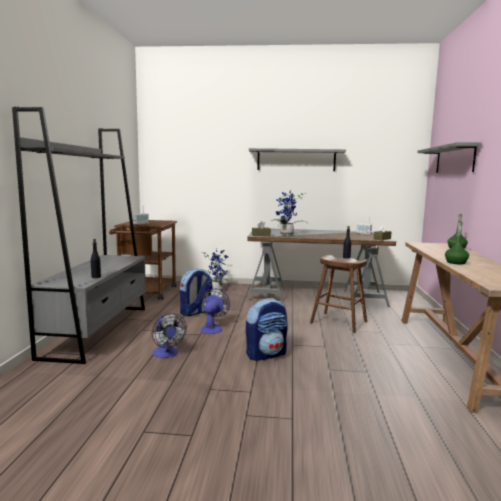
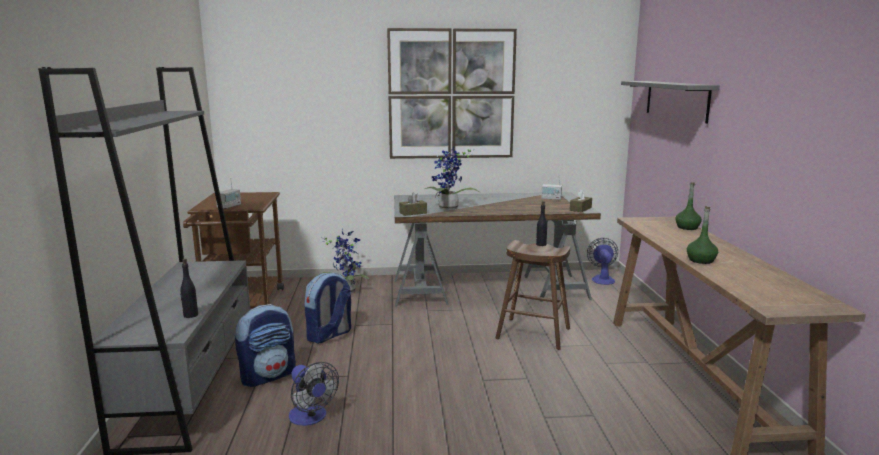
camera: 10 degrees left, 5 degrees up
fan [201,289,230,334] -> fan moved to [587,238,618,285]
backpack [246,298,288,361] -> backpack moved to [235,304,296,387]
grey shelf [249,148,346,171] -> picture [387,28,517,159]

